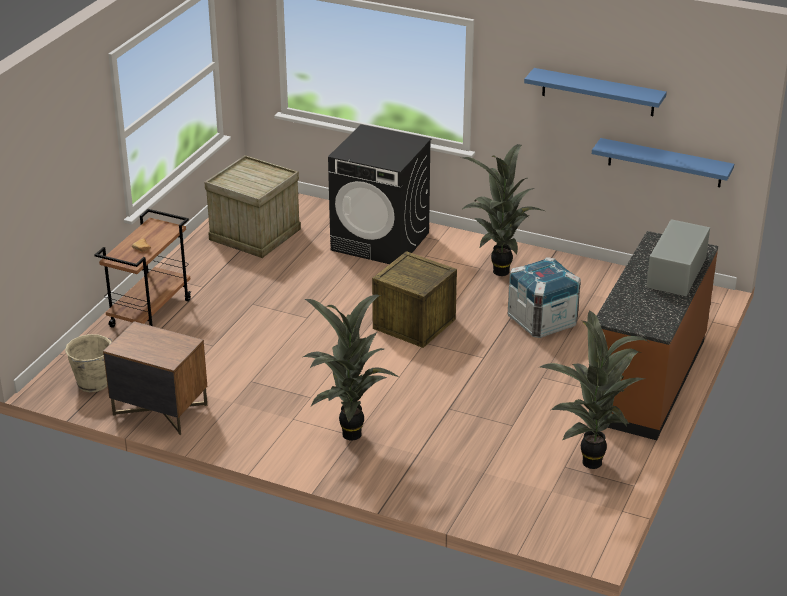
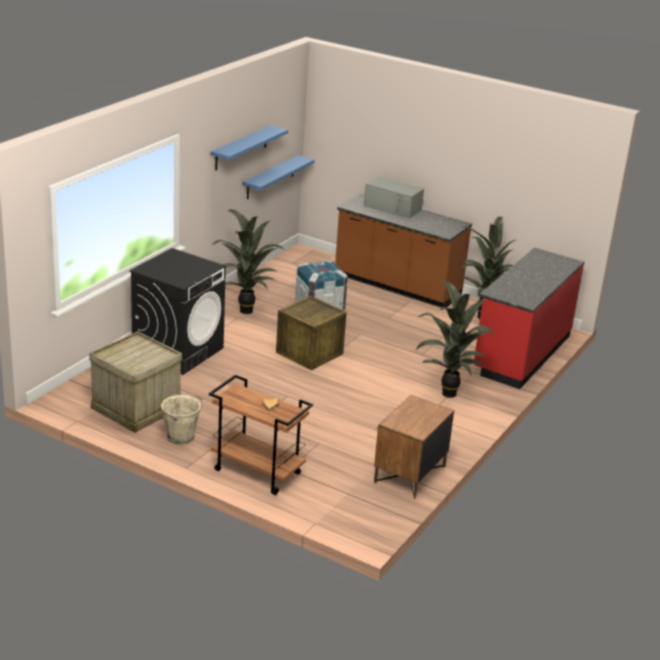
camera: 85 degrees left, 5 degrees down
beige bucket [65,334,113,392] -> beige bucket moved to [161,394,203,445]
none -> red counter [474,248,584,389]

